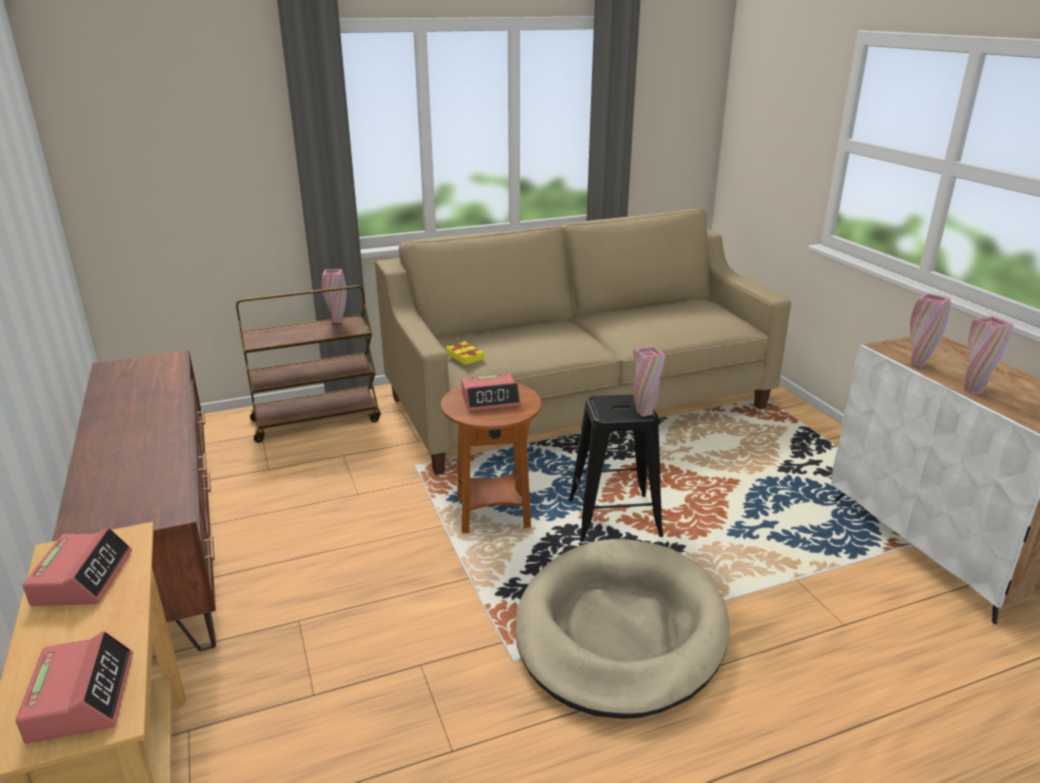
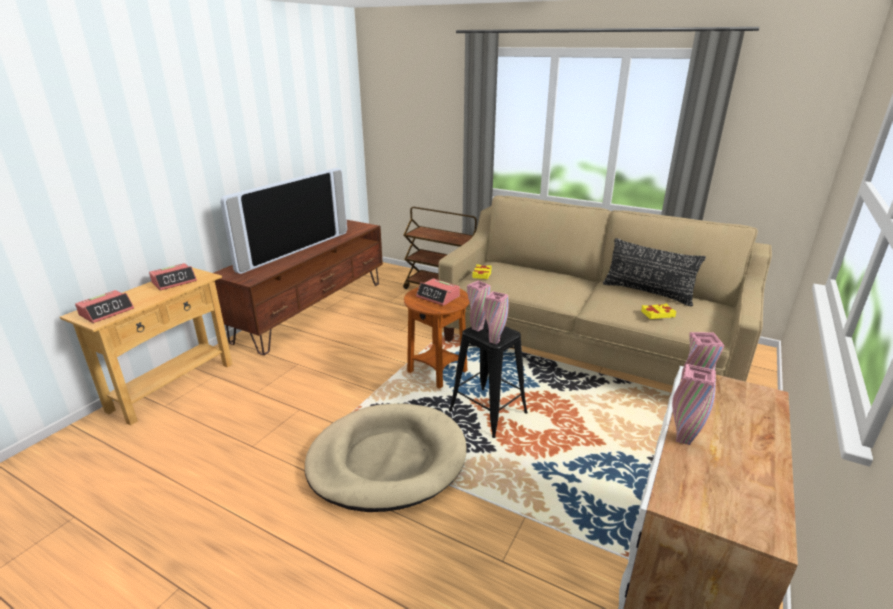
camera: 50 degrees right, 0 degrees up
pink vase [322,269,347,323] -> pink vase moved to [467,280,491,332]
none -> television [220,168,347,274]
none -> black pillow [603,238,706,306]
none -> yellow book [641,303,677,319]

